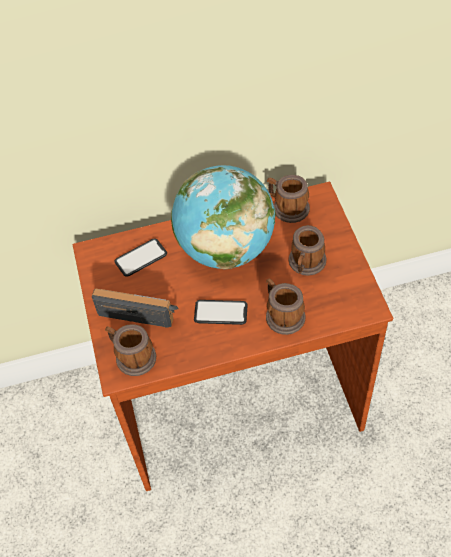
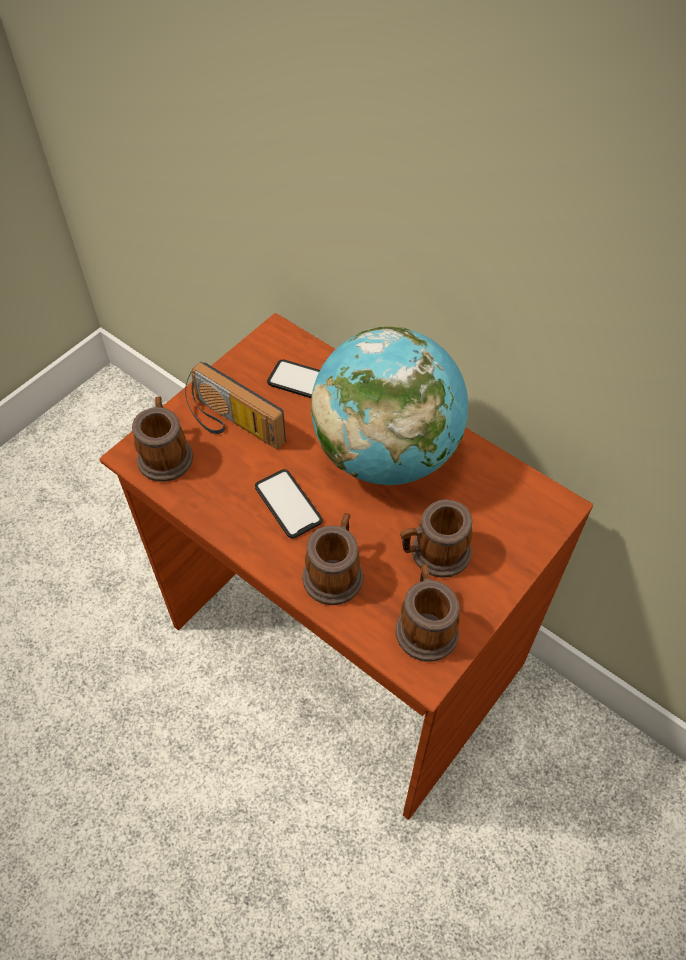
camera: 50 degrees right, 0 degrees up
radio [92,289,179,328] -> radio turned 150 degrees clockwise [185,362,286,449]
mug [267,175,310,223] -> mug moved to [396,564,460,662]

